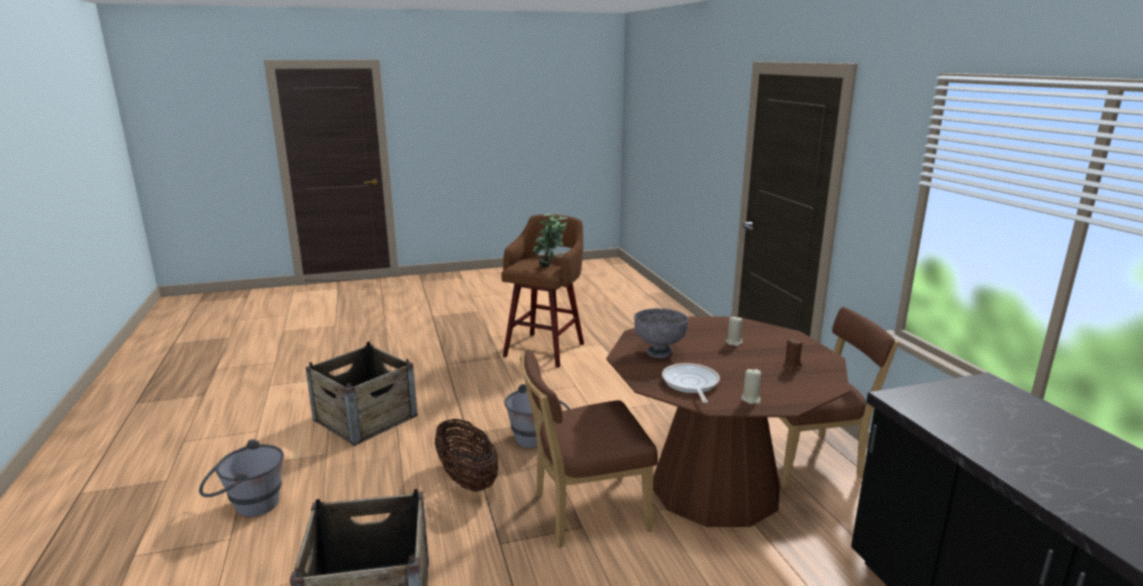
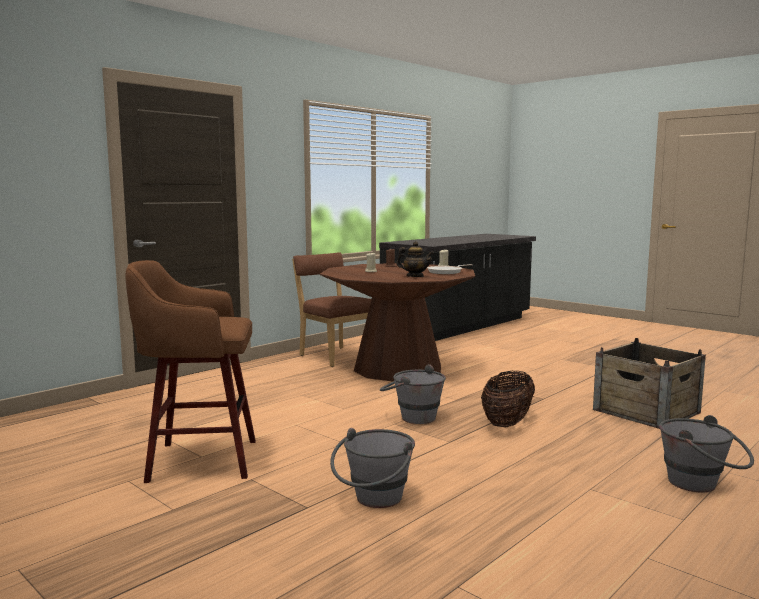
camera: 120 degrees left, 10 degrees down
crate [305,341,418,446] -> none
brown chair [520,349,658,548] -> none
potted plant [532,213,568,267] -> none
grey bowl [634,308,689,358] -> teapot [396,241,434,277]
none -> grey bucket [330,428,415,508]

